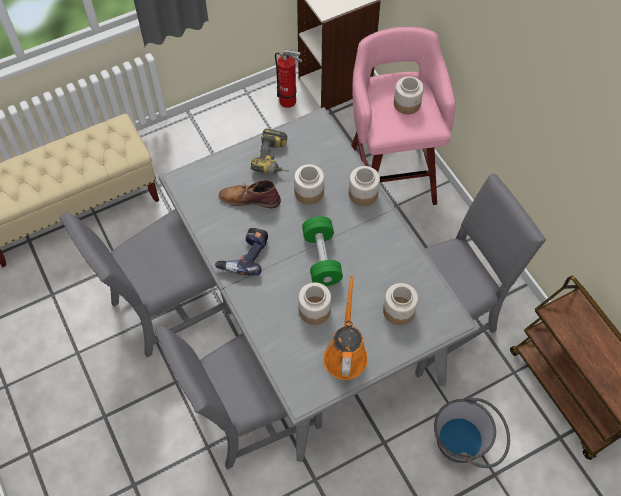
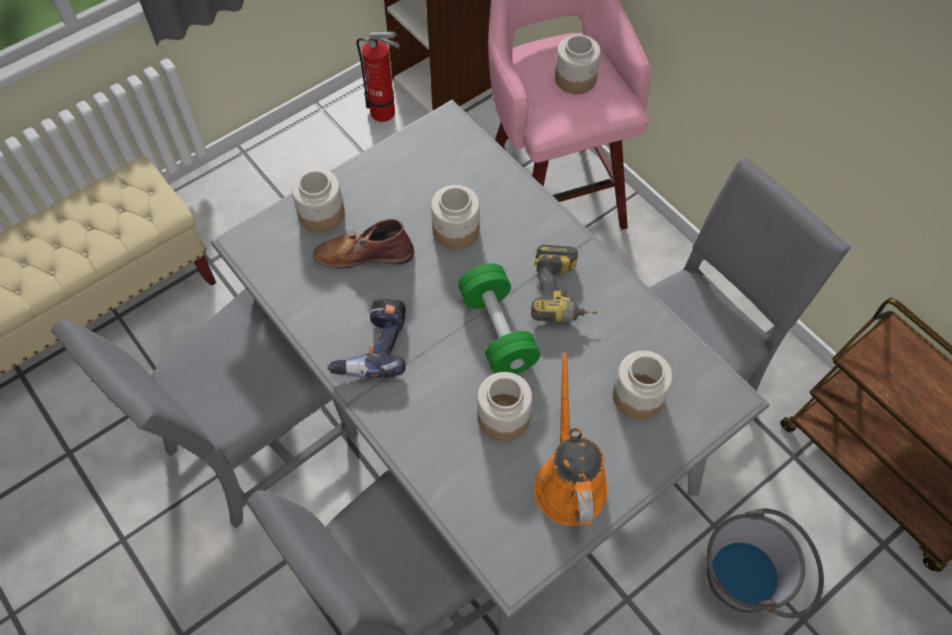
camera: 10 degrees left, 0 degrees up
power drill [251,129,289,174] -> power drill moved to [531,245,597,322]
jar [349,166,380,206] -> jar moved to [291,169,345,233]

